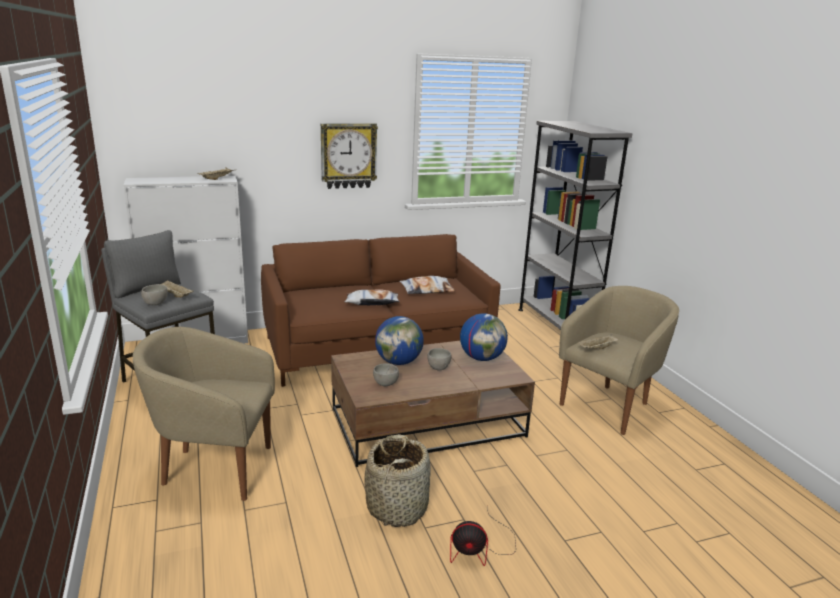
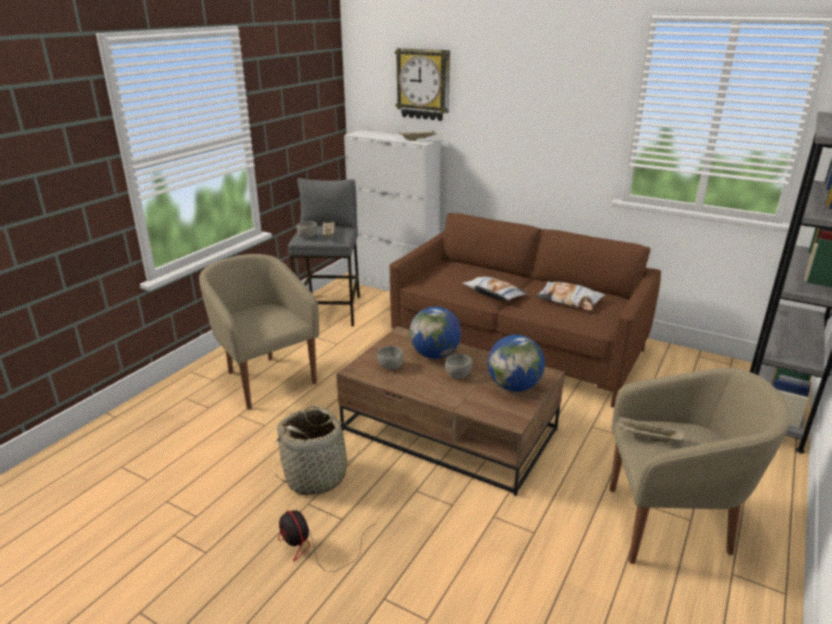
camera: 50 degrees right, 5 degrees up
wall clock [321,123,378,189] -> wall clock moved to [395,48,450,121]

